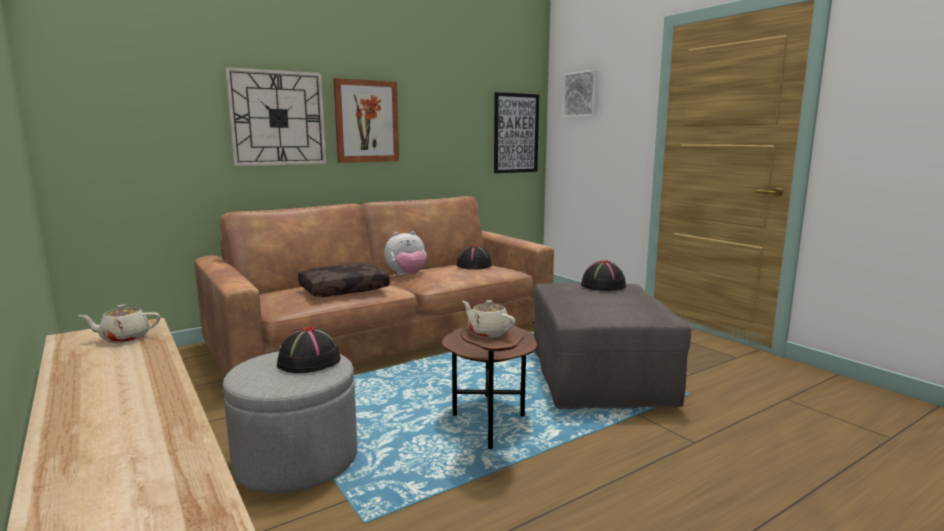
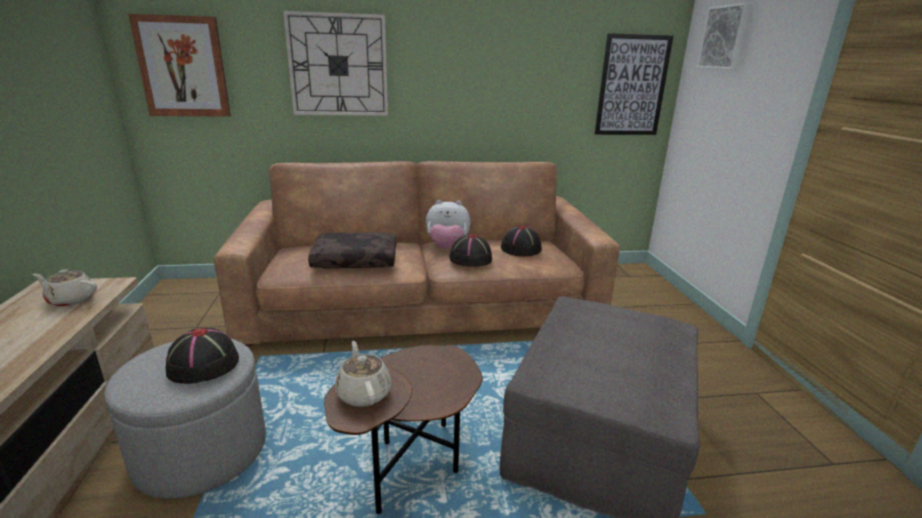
camera: 25 degrees right, 10 degrees up
picture [333,78,399,163] -> picture moved to [128,14,231,117]
black hat [581,260,626,291] -> black hat moved to [449,234,492,267]

